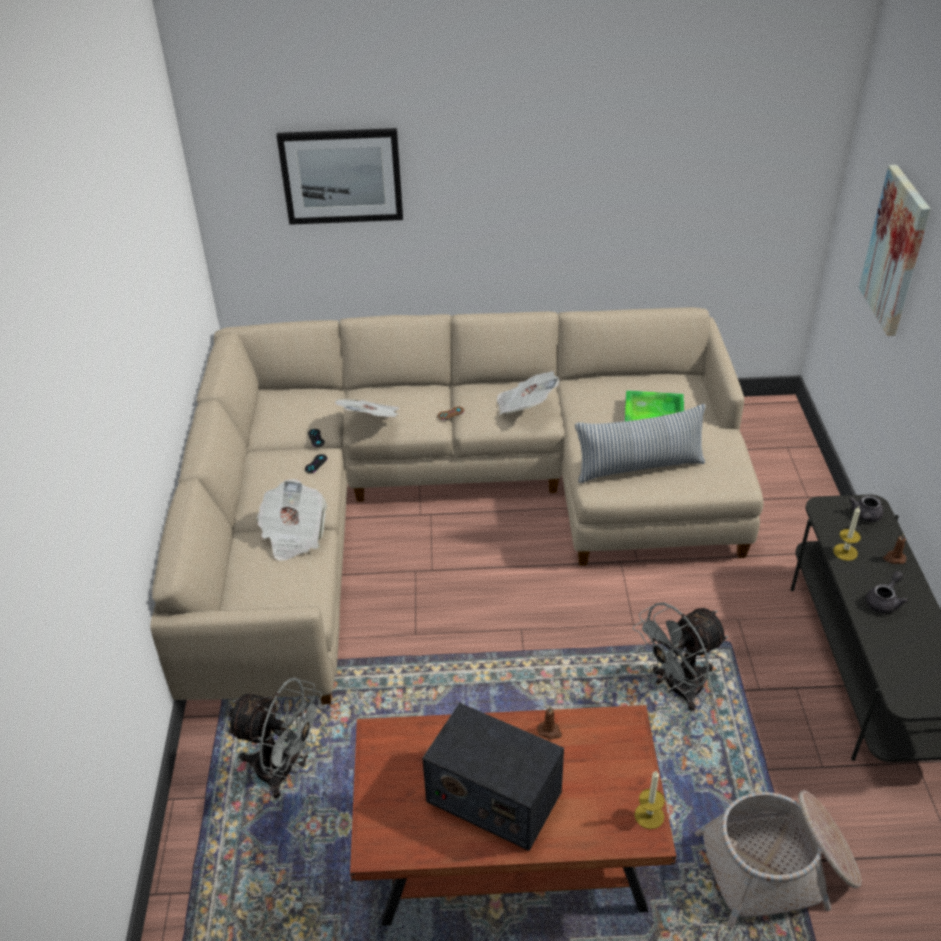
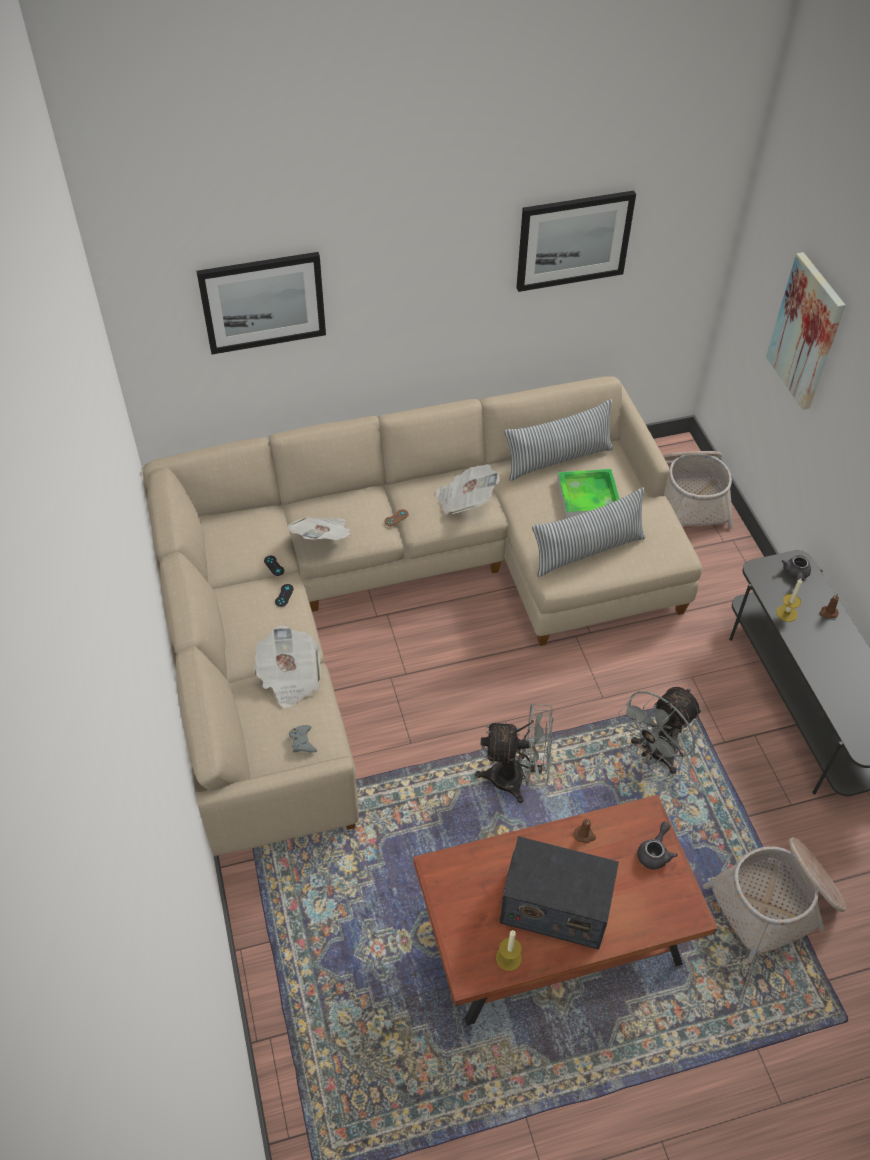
camera: 15 degrees left, 10 degrees up
grey fan [226,678,322,798] -> grey fan moved to [475,703,553,803]
candle [634,770,665,829] -> candle moved to [496,930,522,971]
grey teapot [866,571,908,614] -> grey teapot moved to [637,821,678,870]
none -> grey game controller [289,725,317,752]
none -> pillow [504,399,613,481]
none -> picture [516,191,636,292]
none -> basket [663,451,733,529]

